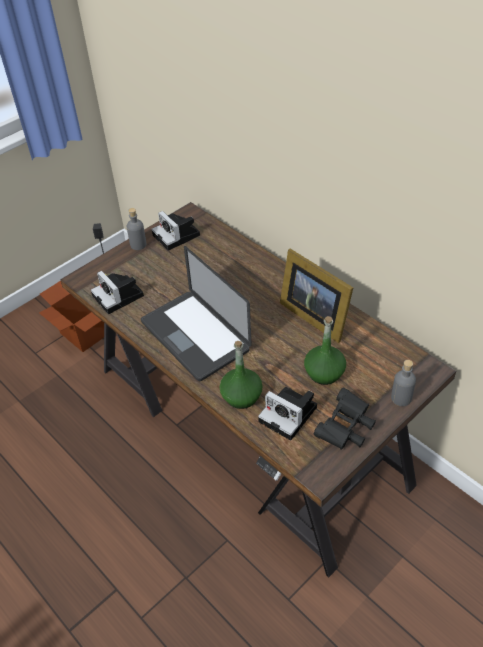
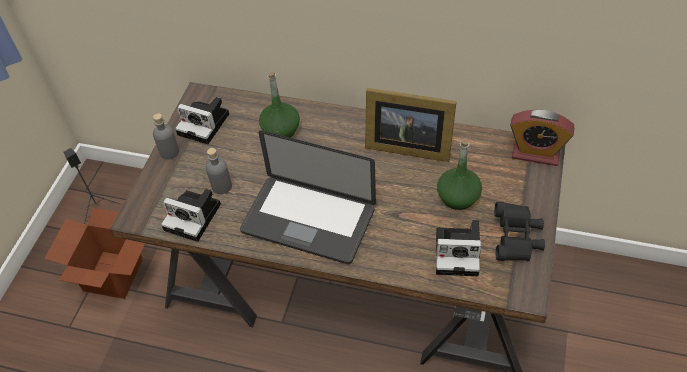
camera: 30 degrees left, 5 degrees up
green bottle [220,341,263,409] -> green bottle moved to [259,72,300,137]
grey bottle [391,360,416,406] -> grey bottle moved to [206,148,232,194]
none -> alarm clock [510,110,574,166]

